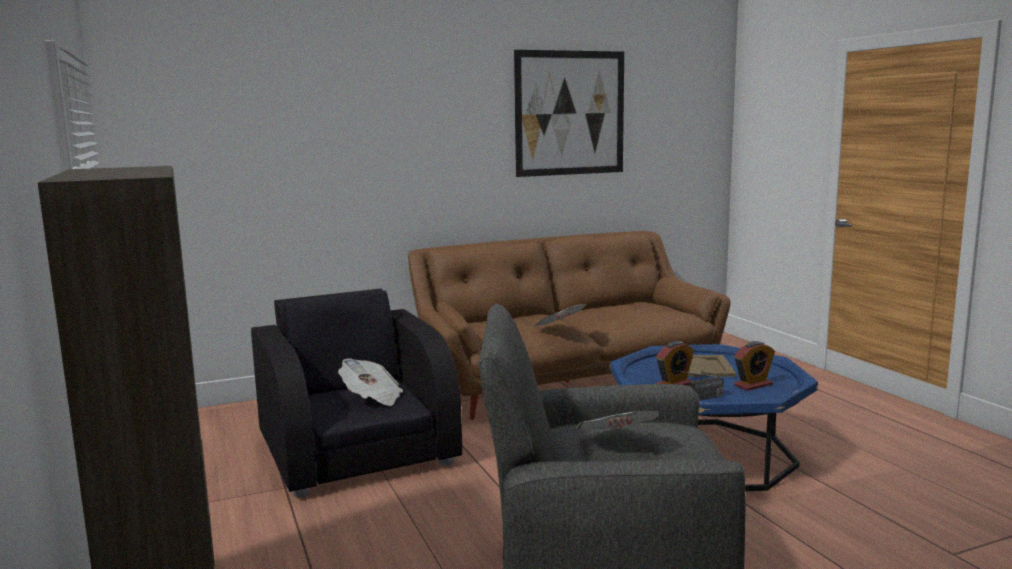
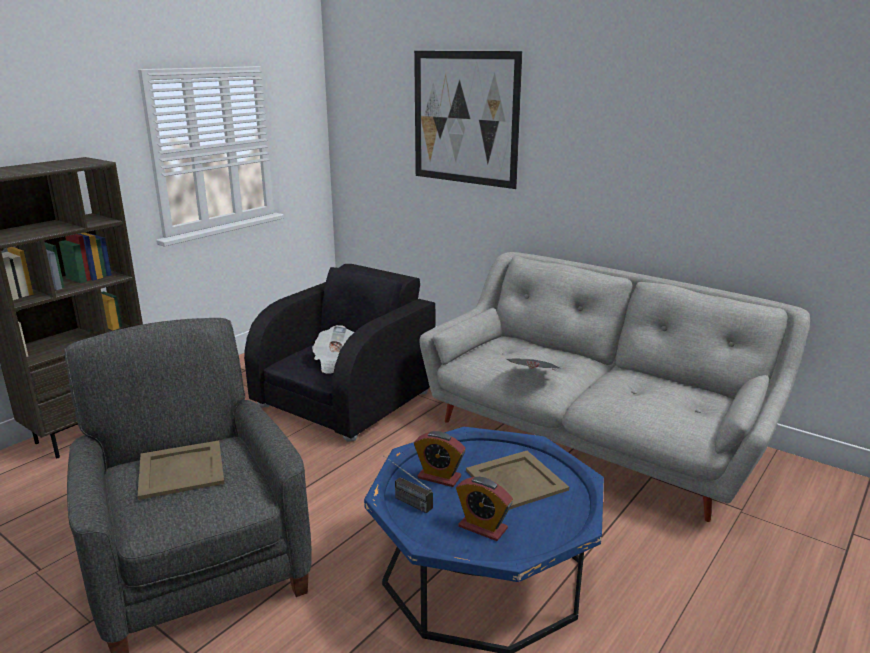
camera: 60 degrees right, 10 degrees up
brown sofa [408,231,730,420] -> grey sofa [419,252,810,522]
picture [514,50,624,177] -> picture moved to [414,51,522,189]
newspaper [576,410,659,431] -> beige tray [138,440,225,500]

